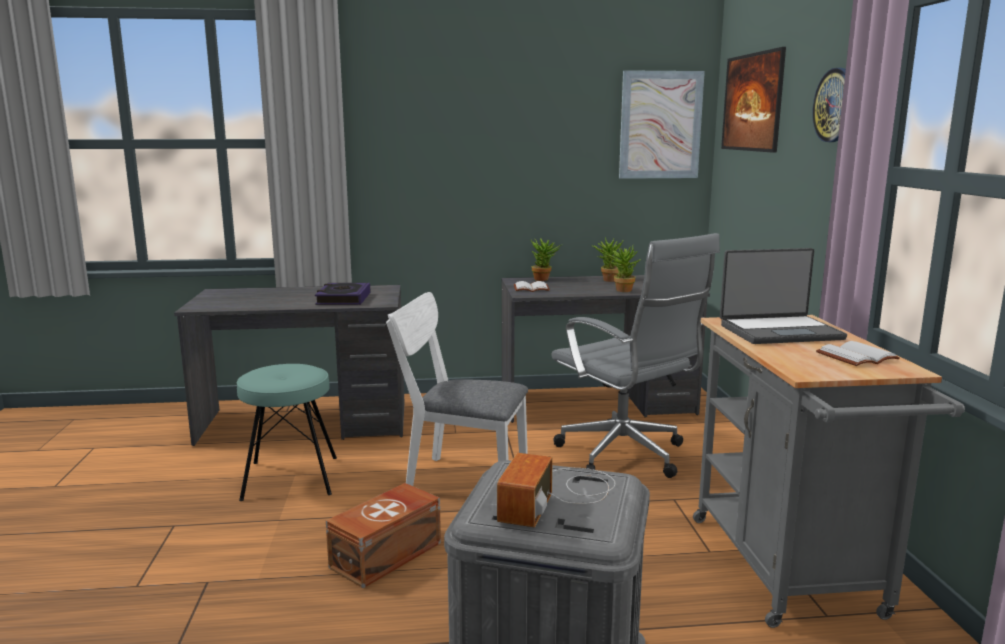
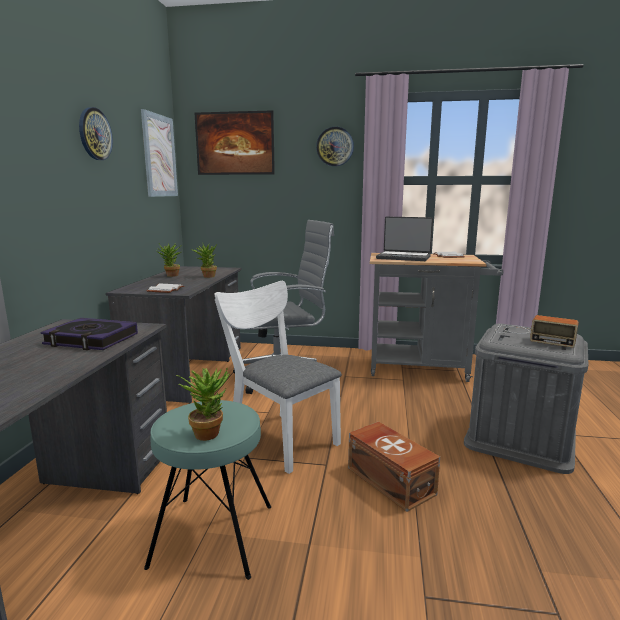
camera: 75 degrees left, 0 degrees up
white chair [386,292,528,486] -> white chair turned 105 degrees clockwise [215,281,342,474]
potted plant [530,238,561,281] -> potted plant moved to [176,367,230,441]
laptop [720,248,847,344] -> laptop turned 105 degrees clockwise [376,217,433,261]
none -> wall clock [79,107,113,160]

